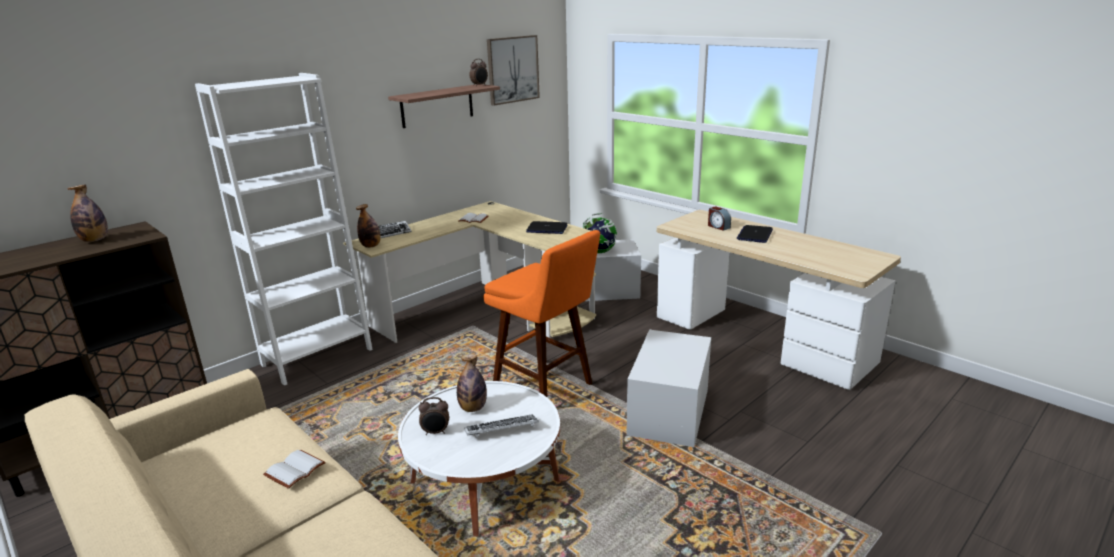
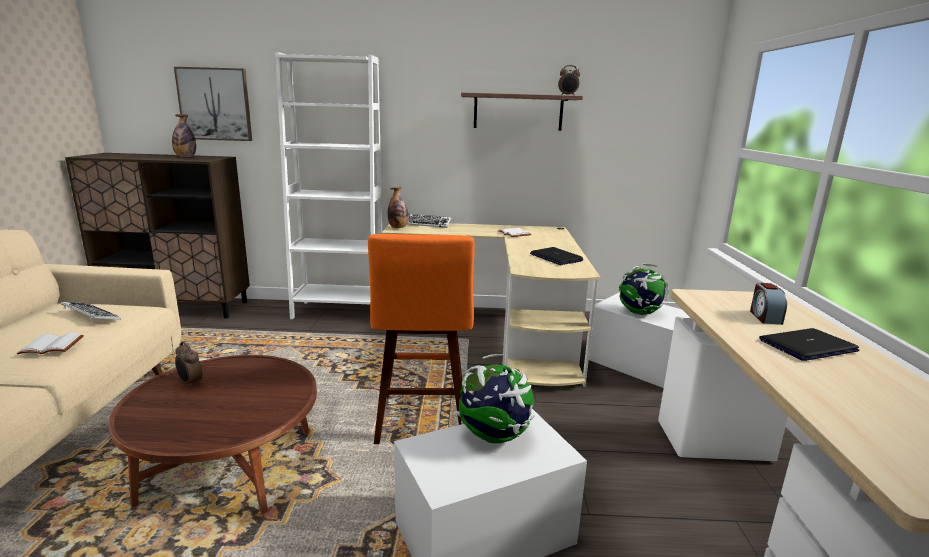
camera: 45 degrees right, 5 degrees down
white coffee table [398,381,560,537] -> brown coffee table [109,355,317,514]
bottle [457,354,487,412] -> none
keyboard [464,414,539,437] -> keyboard moved to [61,302,121,320]
picture [487,35,540,105] -> picture moved to [174,67,252,141]
none -> globe [457,354,535,443]

